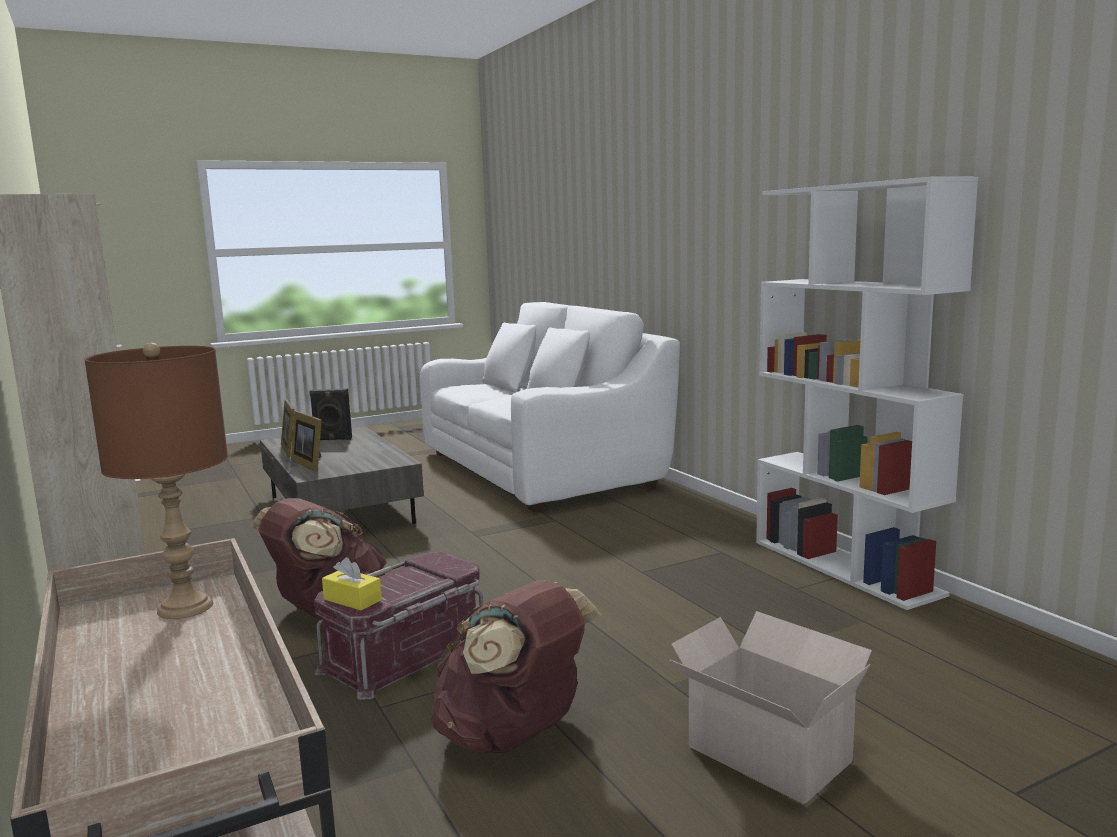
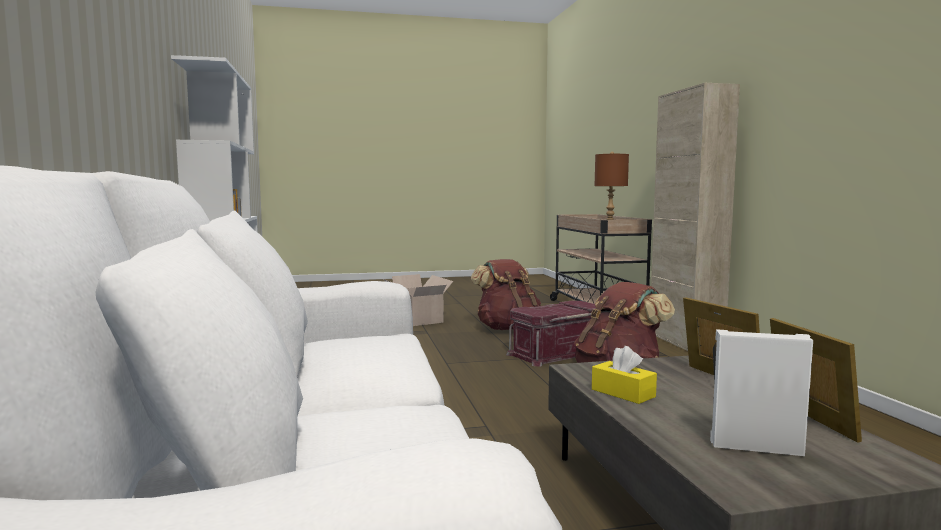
camera: 165 degrees left, 5 degrees down
black speaker [309,388,352,440] -> white speaker [710,329,813,456]
yellow tissue box [322,557,382,611] -> yellow tissue box moved to [592,346,657,404]

